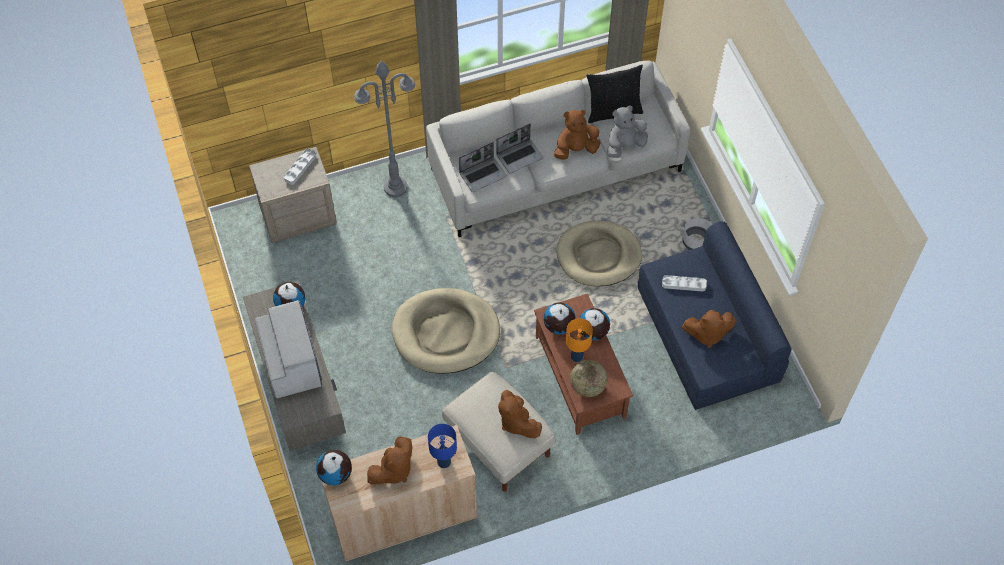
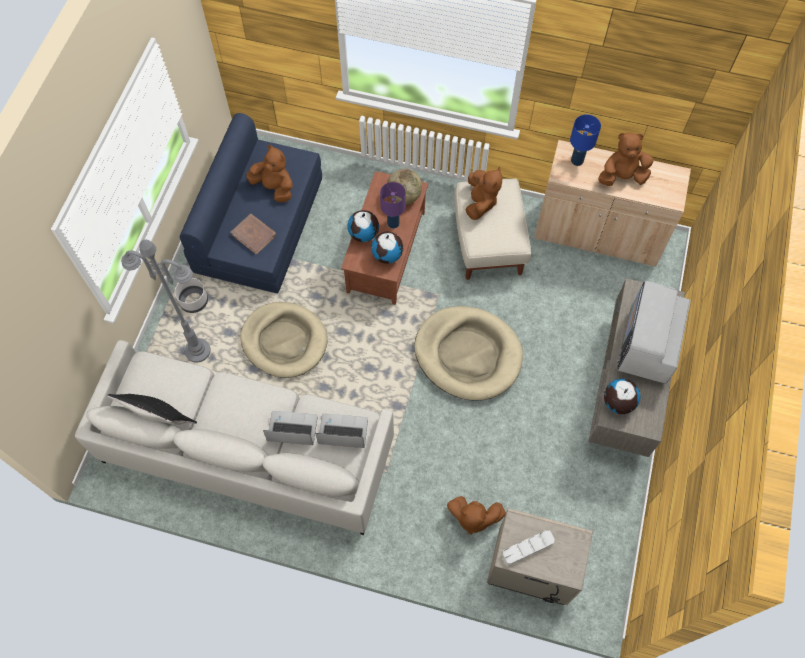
camera: 145 degrees left, 5 degrees up
globe [316,450,352,485] -> none
grey floor lamp [354,61,415,197] -> grey floor lamp moved to [121,239,211,363]
brown plush toy [554,110,601,160] -> brown plush toy moved to [447,496,506,534]
orange table lamp [566,318,593,362] -> purple table lamp [380,182,406,229]
grey plush toy [607,106,648,158] -> none
grey tray [662,275,707,291] -> brown book [231,214,276,255]

